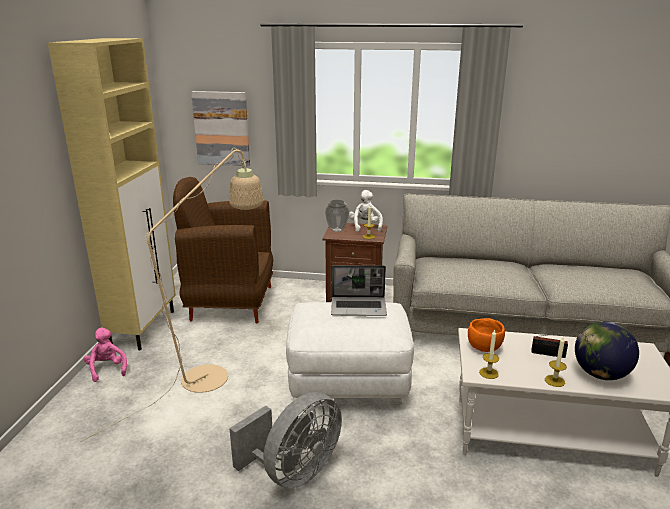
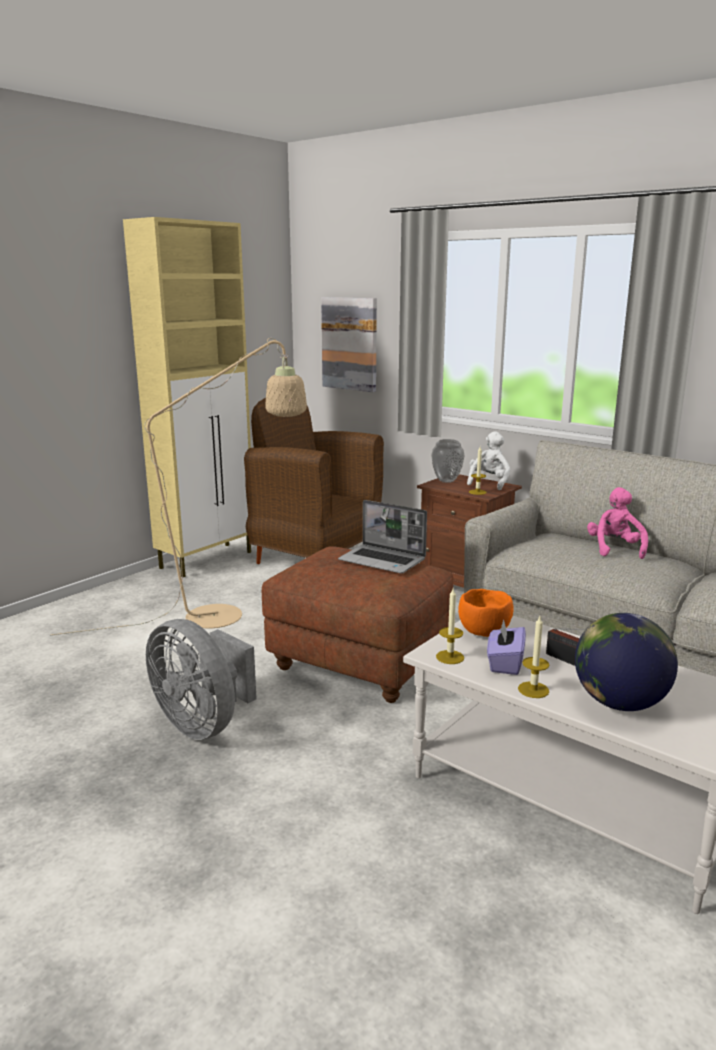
camera: 30 degrees right, 5 degrees down
pink plush toy [84,328,127,382] -> pink plush toy moved to [587,487,648,559]
grey fan [229,392,342,489] -> grey fan turned 60 degrees clockwise [146,619,257,740]
white ottoman [286,302,414,407] -> brown ottoman [262,546,453,703]
none -> purple tissue box [487,619,526,675]

